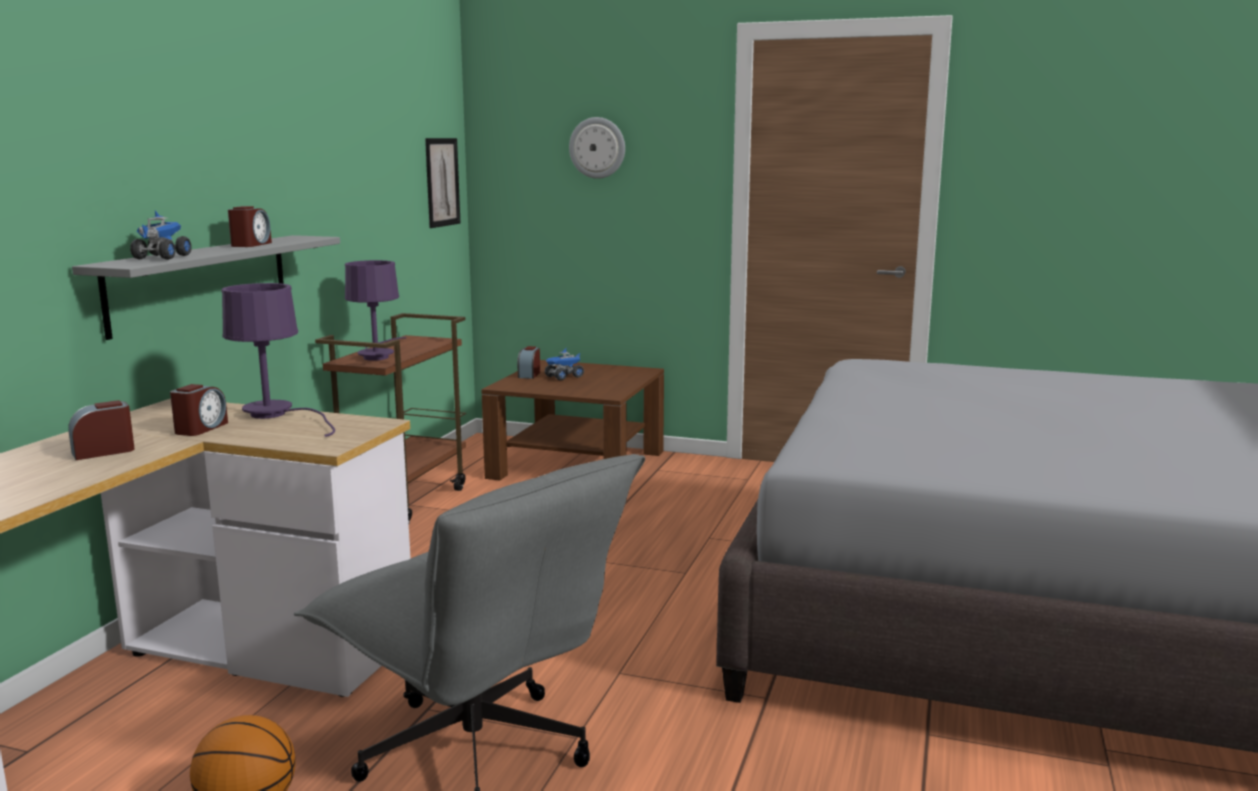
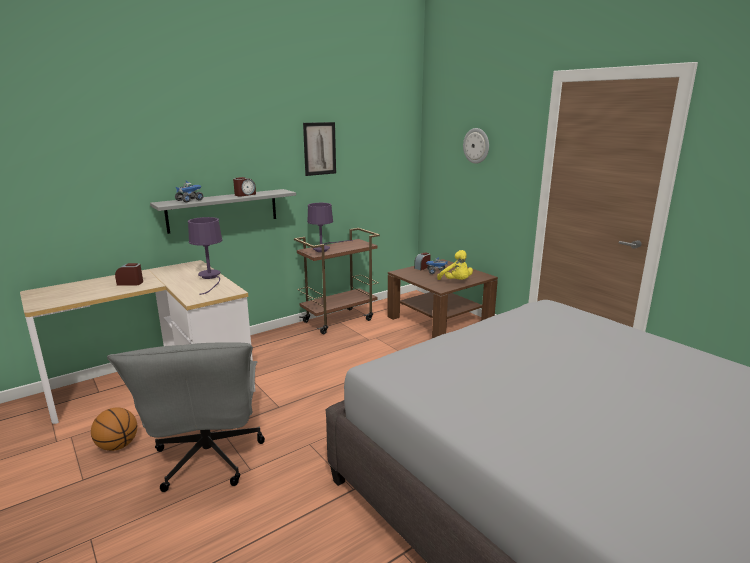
camera: 35 degrees right, 5 degrees up
alarm clock [170,384,228,436] -> none
picture [425,138,461,228] -> picture moved to [303,122,336,176]
none -> yellow plush toy [437,250,473,280]

